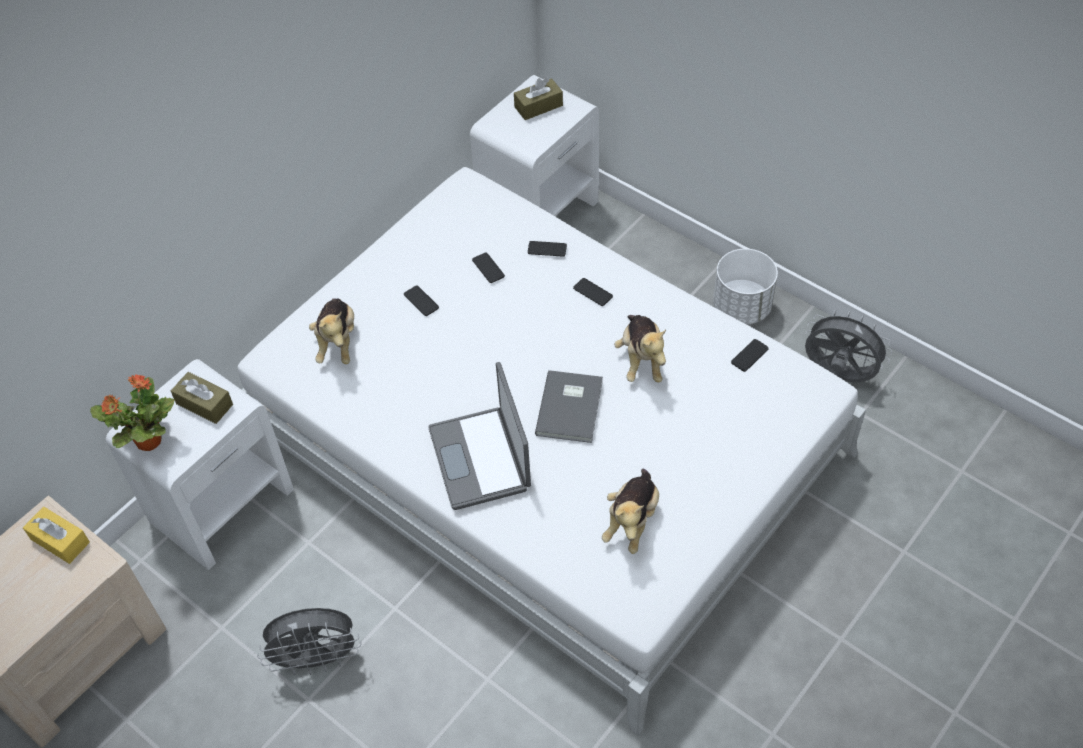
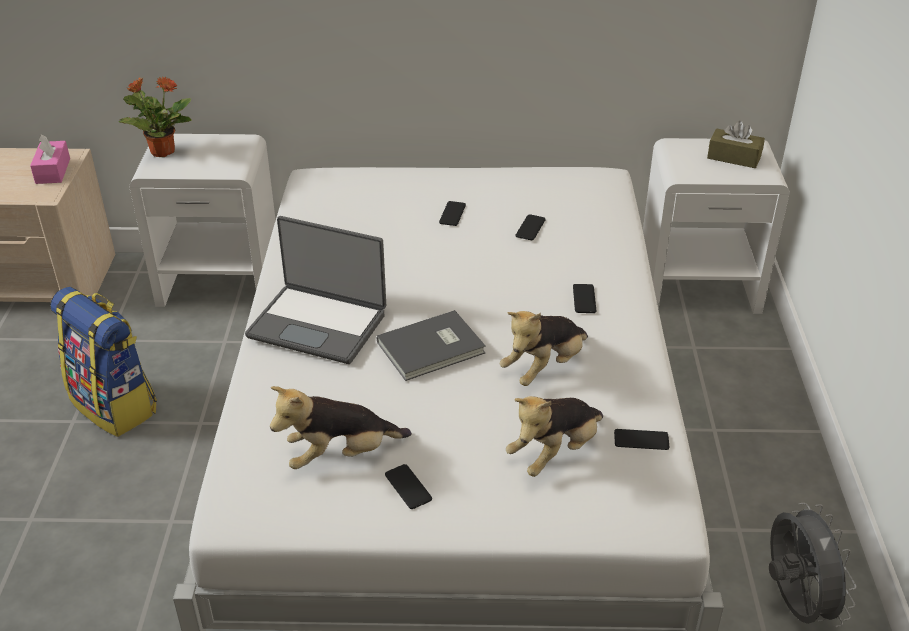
camera: 50 degrees right, 15 degrees down
yellow tissue box [23,507,90,564] -> pink tissue box [30,134,70,184]
brown tissue box [171,372,233,424] -> none
grey fan [257,608,361,676] -> backpack [50,287,157,437]
plush toy [309,298,354,364] -> plush toy moved to [506,396,603,477]
laptop [428,362,531,510] -> laptop turned 105 degrees counterclockwise [245,216,386,364]
phone [528,241,567,257] -> phone moved to [385,464,432,509]
white planter [713,249,778,325] -> none

